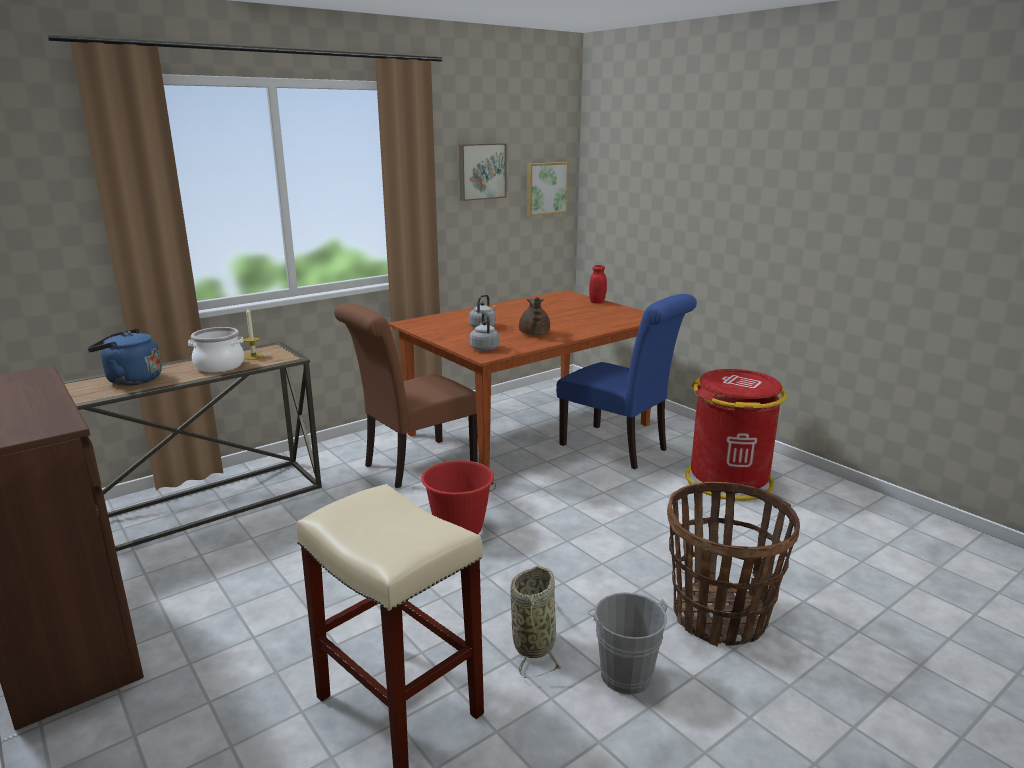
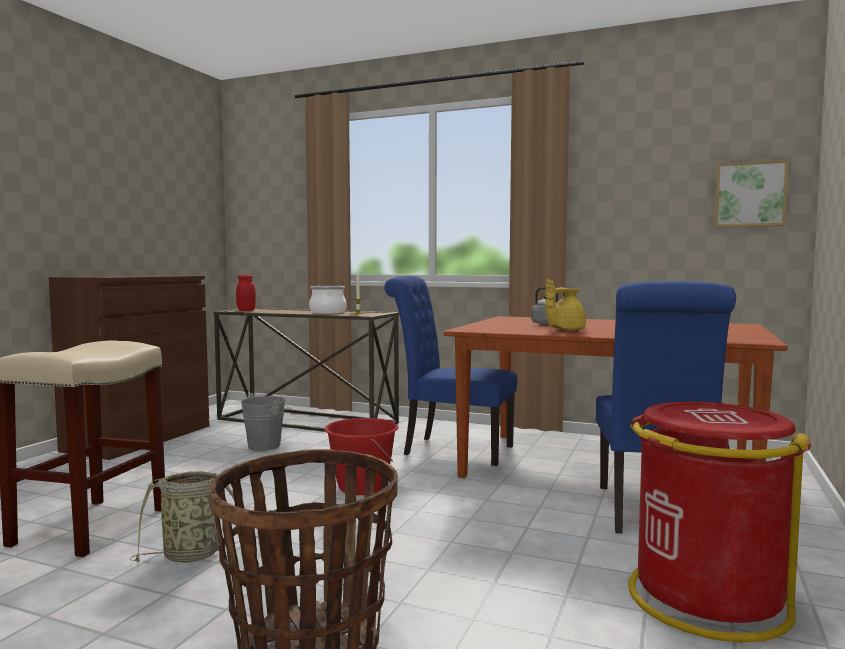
camera: 60 degrees right, 15 degrees down
blue kettle [88,329,162,386] -> none
brown chair [334,303,478,488] -> blue chair [384,276,517,466]
picture [459,143,507,201] -> none
grey kettle [470,312,499,351] -> none
brown teapot [519,297,550,335] -> yellow teapot [545,279,586,330]
grey bucket [588,592,668,695] -> grey bucket moved to [241,393,294,451]
red jar [589,265,607,304] -> red jar moved to [236,275,256,311]

